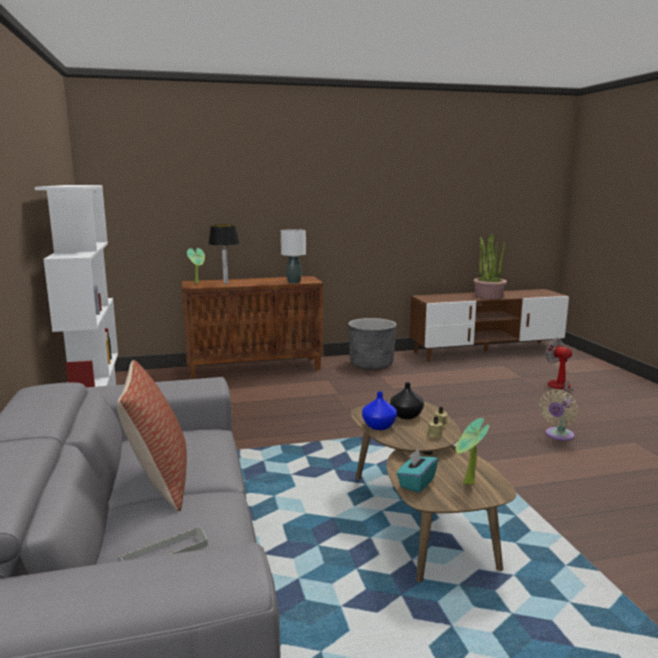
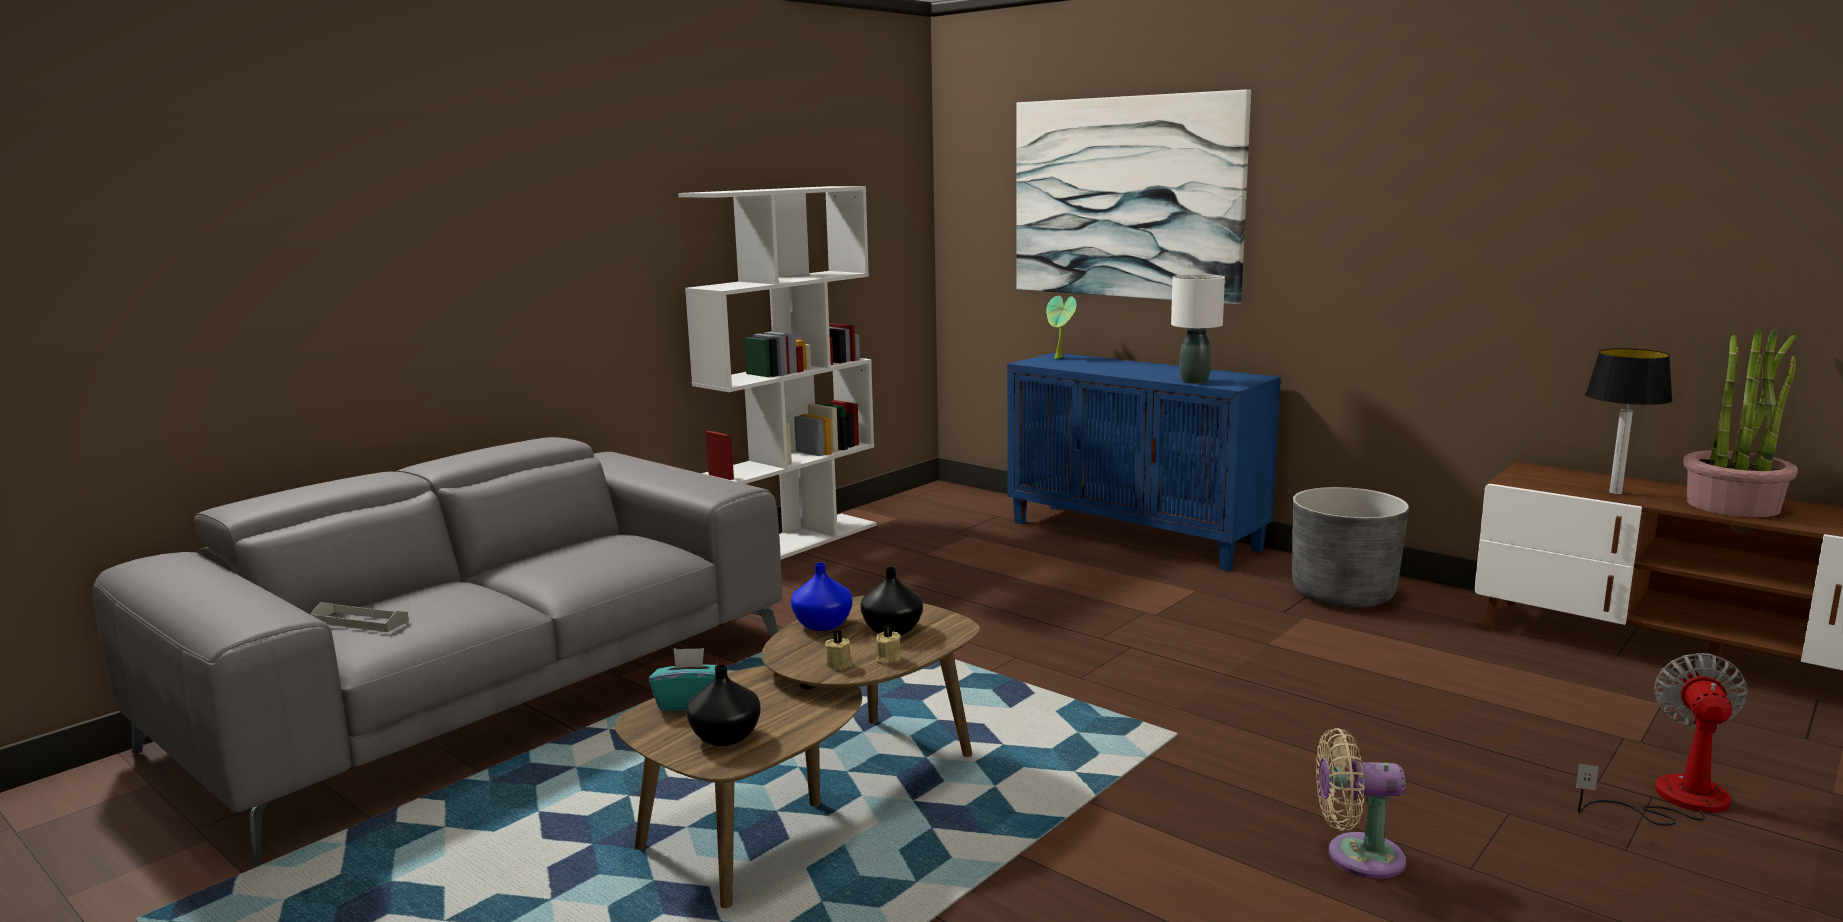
camera: 55 degrees right, 0 degrees up
pillow [117,360,187,511] -> none
brown cabinet [182,276,324,379] -> blue cabinet [1007,352,1281,571]
table lamp [208,224,240,284] -> table lamp moved to [1585,348,1673,494]
potted plant [456,418,489,485] -> black vase [686,664,761,746]
none -> picture [1016,89,1251,305]

